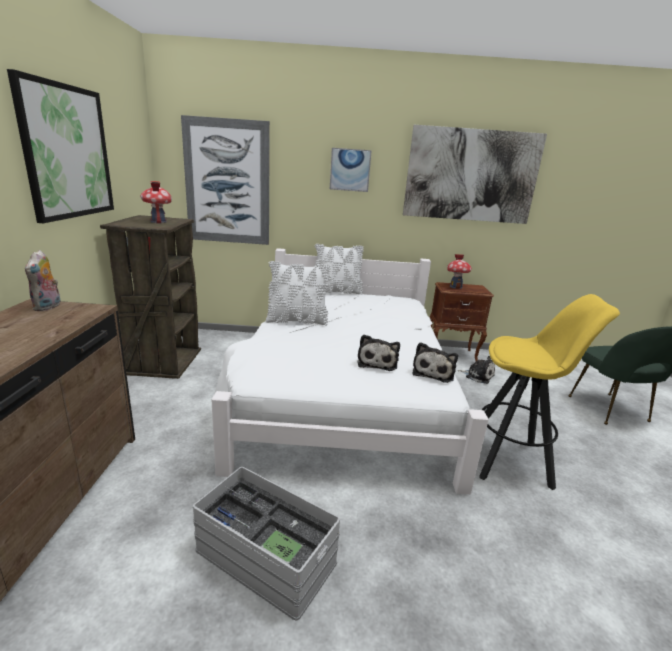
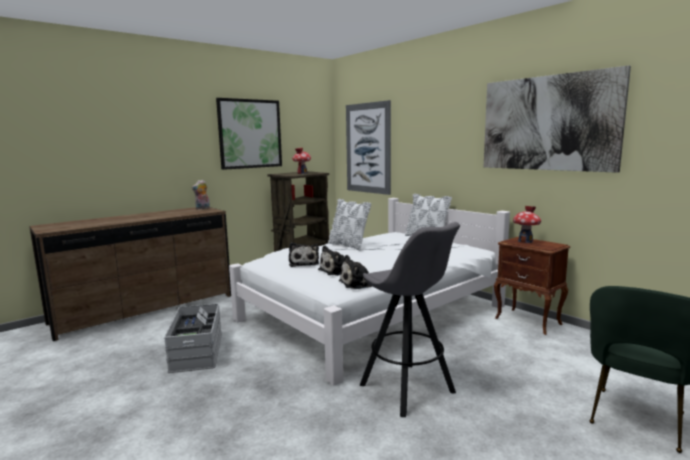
camera: 50 degrees right, 10 degrees down
picture [330,148,372,192] -> none
plush toy [458,356,495,384] -> plush toy moved to [289,242,319,267]
yellow stool [479,294,620,490] -> grey stool [360,222,460,417]

